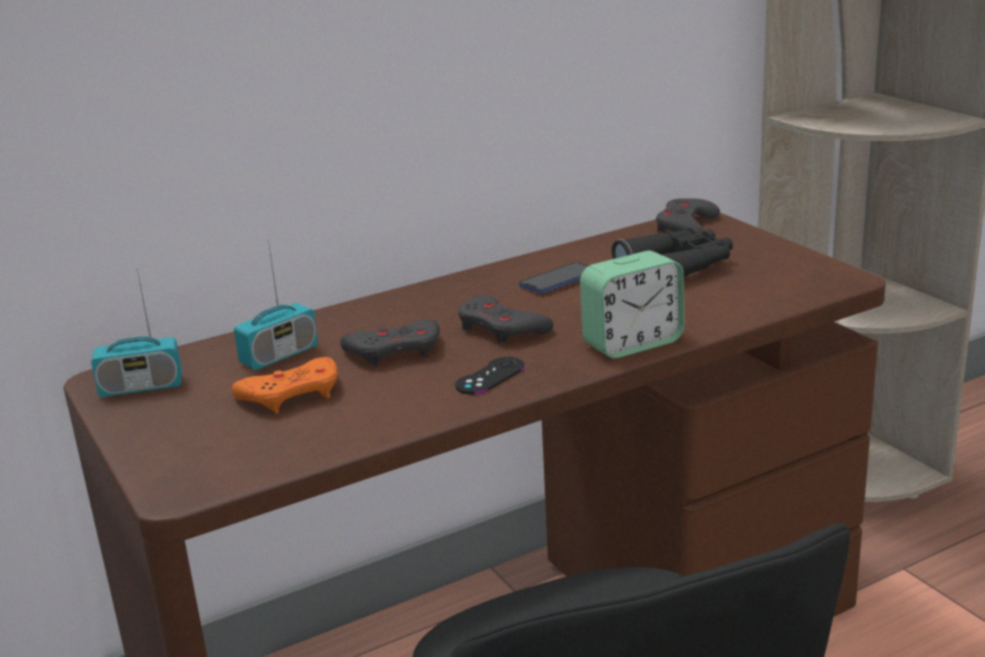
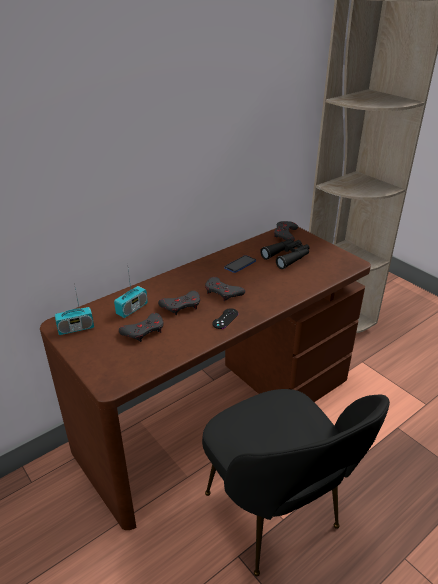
camera: 10 degrees left, 10 degrees up
orange game controller [232,357,338,413] -> grey game controller [119,313,164,342]
alarm clock [580,251,685,359] -> none

